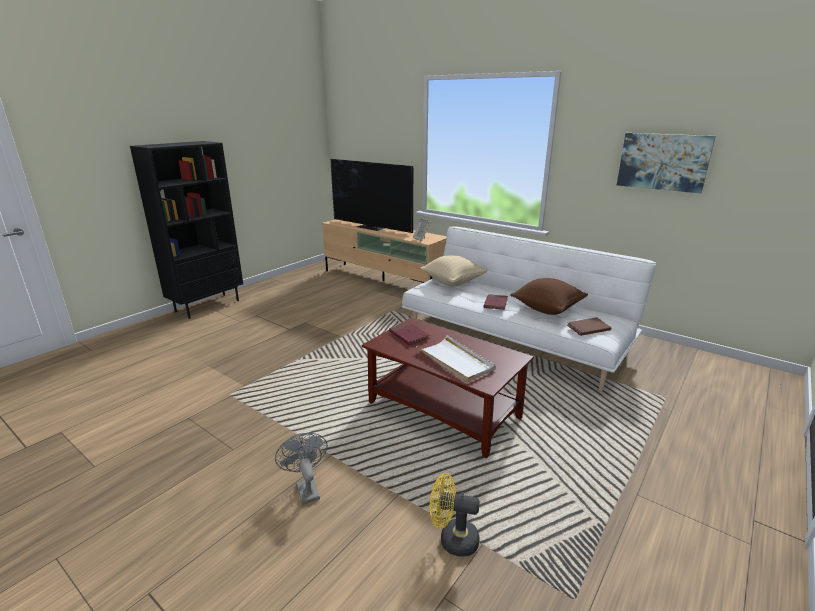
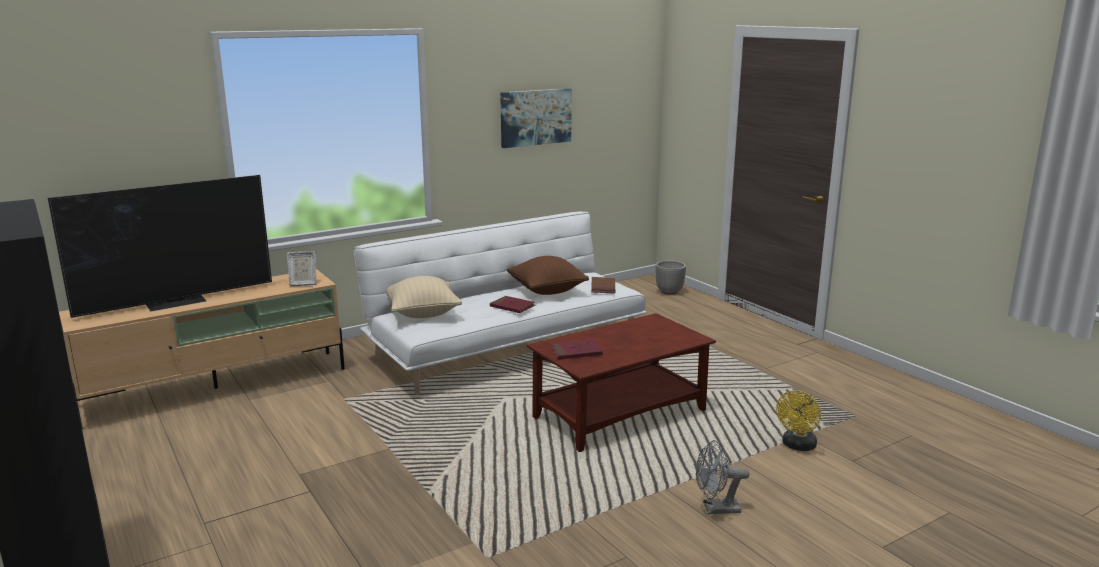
camera: 70 degrees left, 5 degrees down
white tray [416,335,496,382] -> none
none -> planter [655,260,686,295]

